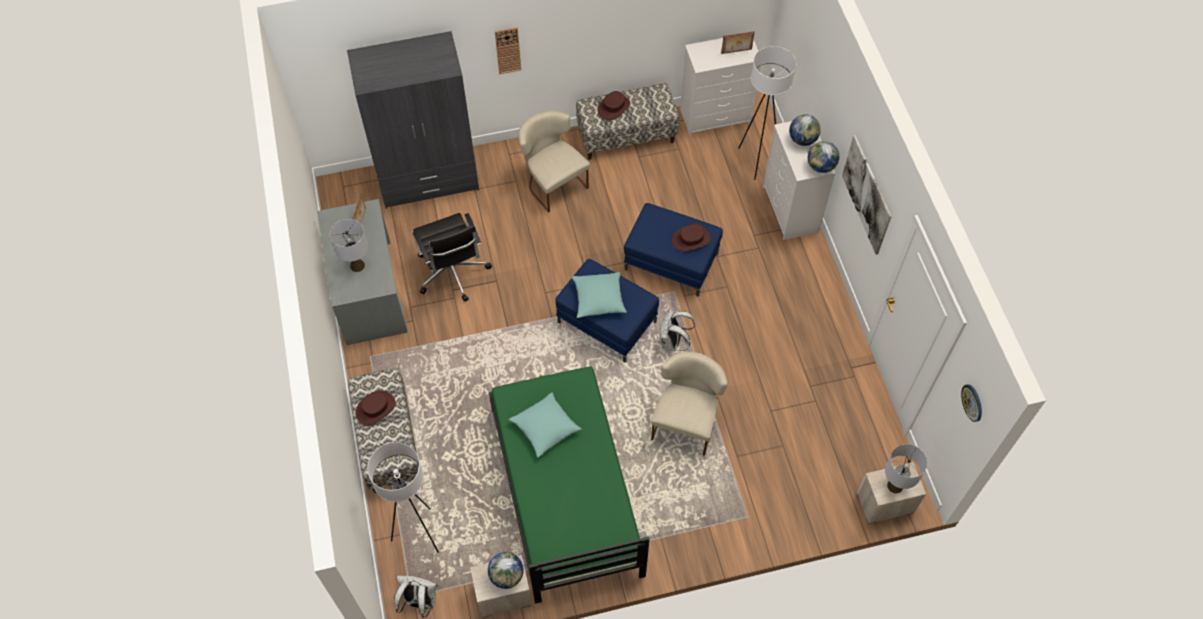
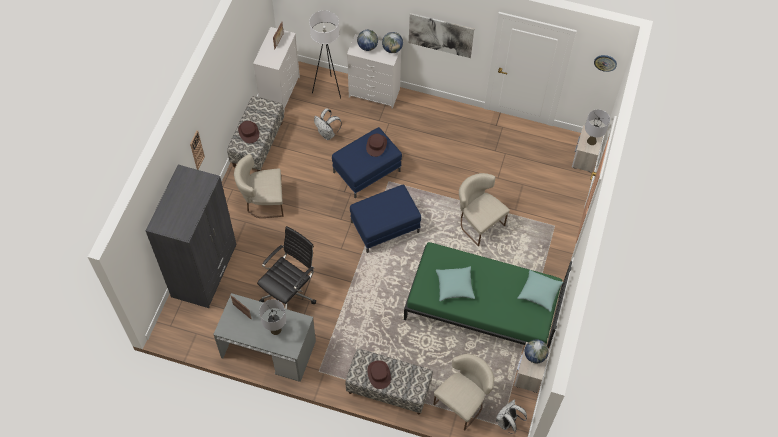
camera: 60 degrees left, 0 degrees up
white floor lamp [367,442,439,553] -> beige chair [433,354,494,430]
black office chair [412,213,492,302] -> black office chair turned 60 degrees counterclockwise [257,226,316,309]
turquoise pillow [572,272,627,318] -> turquoise pillow moved to [517,270,563,312]
white backpack [660,308,695,351] -> white backpack moved to [314,108,342,140]

